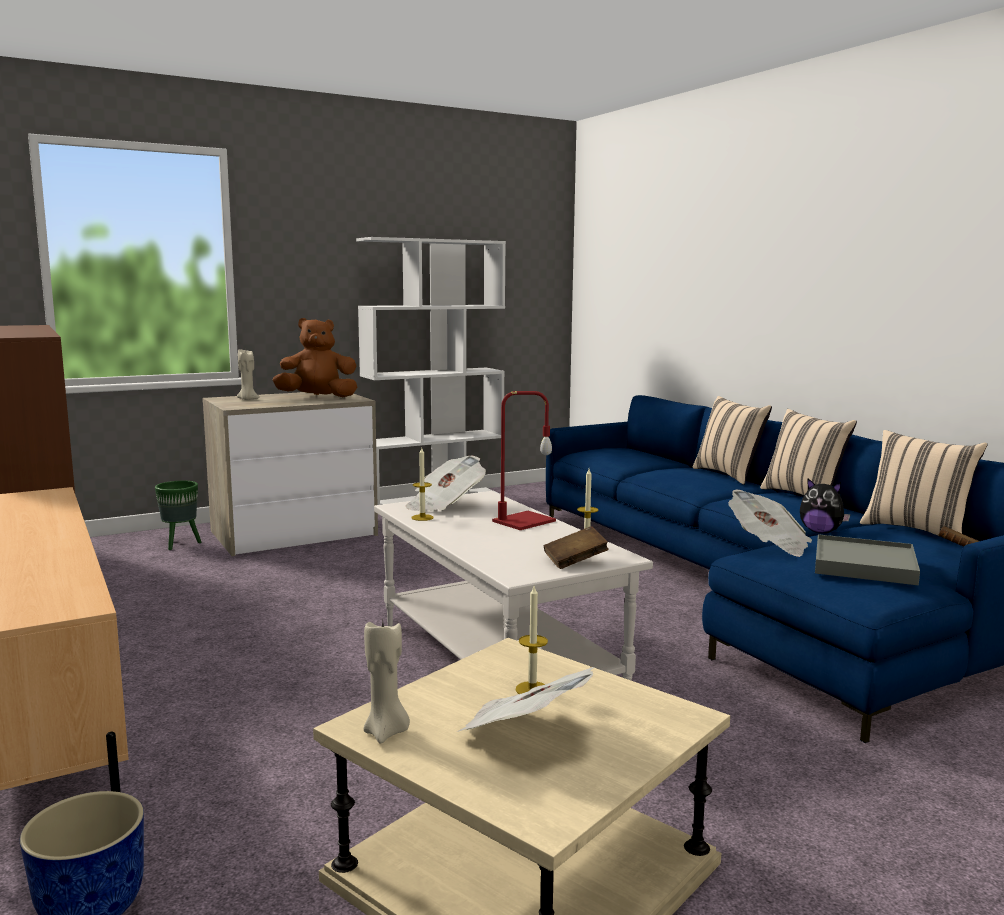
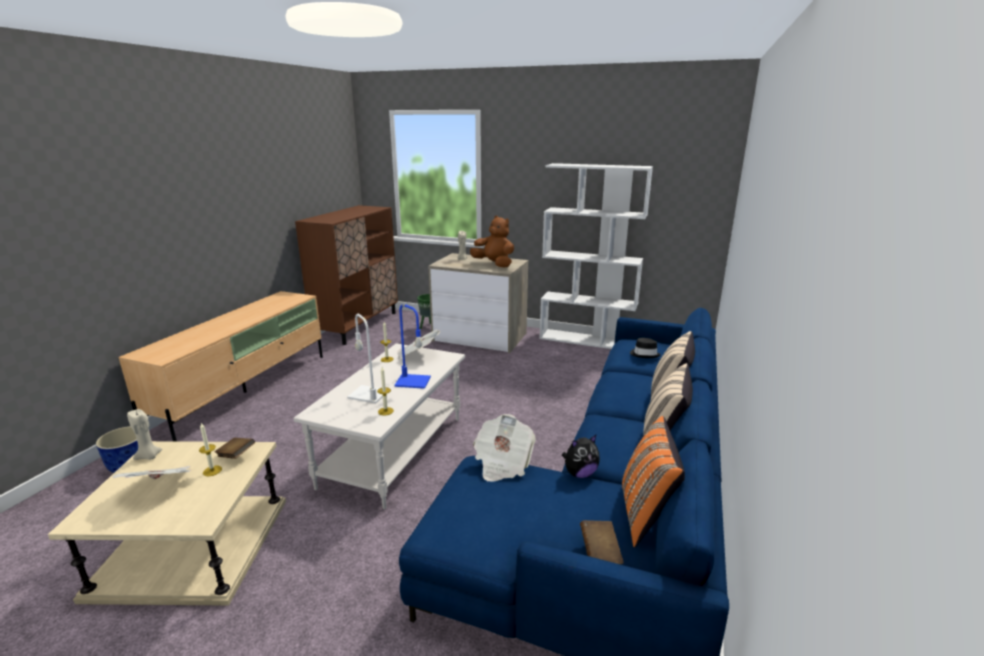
camera: 50 degrees right, 10 degrees up
red table lamp [492,391,556,530] -> blue table lamp [395,304,431,389]
brown book [544,526,609,569] -> brown book moved to [215,438,255,459]
plush toy [800,479,851,533] -> plush toy turned 105 degrees counterclockwise [562,435,600,478]
grey tray [815,534,920,585] -> none
beige pillow [860,430,988,536] -> orange pillow [622,416,685,548]
none -> white table lamp [347,314,383,403]
none -> black hat [630,338,661,358]

